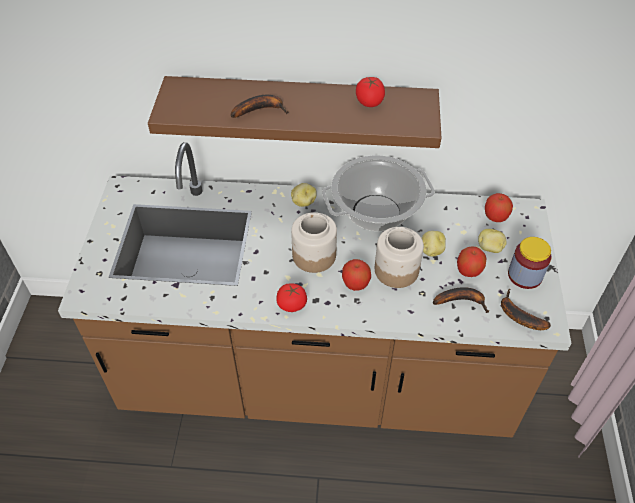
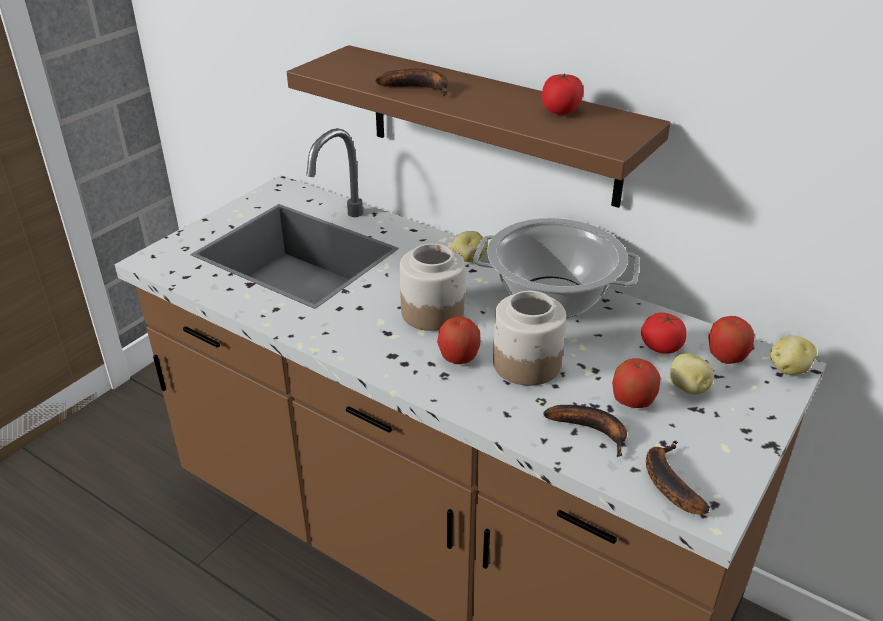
camera: 30 degrees right, 15 degrees down
tomato [276,283,307,312] -> tomato moved to [641,312,686,354]
potato [422,231,446,257] -> potato moved to [770,335,817,375]
jar [508,237,551,289] -> none

